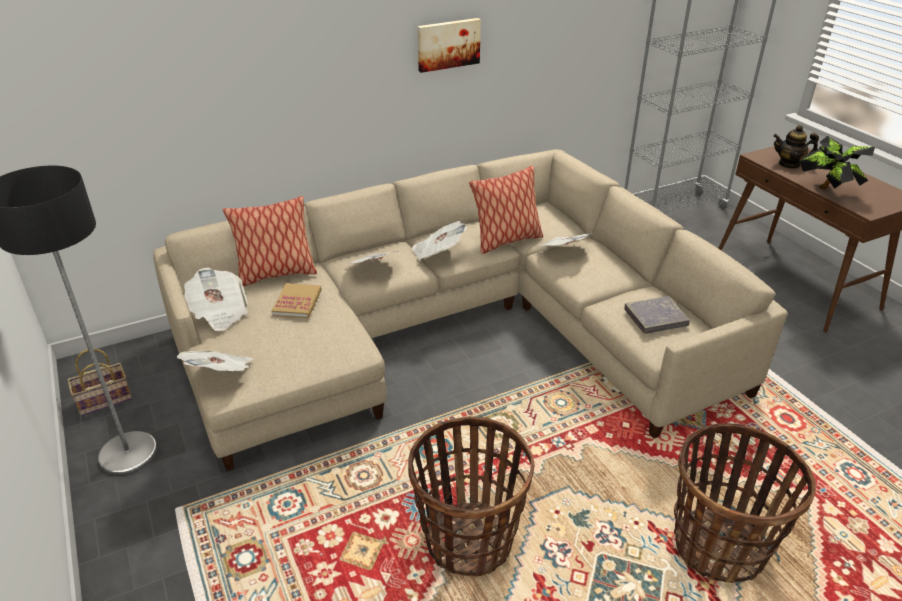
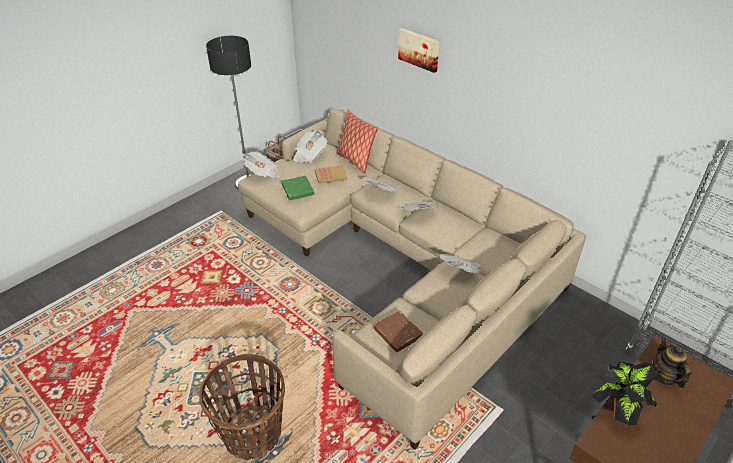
camera: 70 degrees right, 5 degrees up
basket [408,416,535,577] -> none
picture [417,18,481,73] -> picture moved to [398,28,440,73]
pillow [469,166,543,254] -> none
grey book [624,296,690,334] -> brown book [373,310,423,352]
none -> green book [282,176,314,200]

